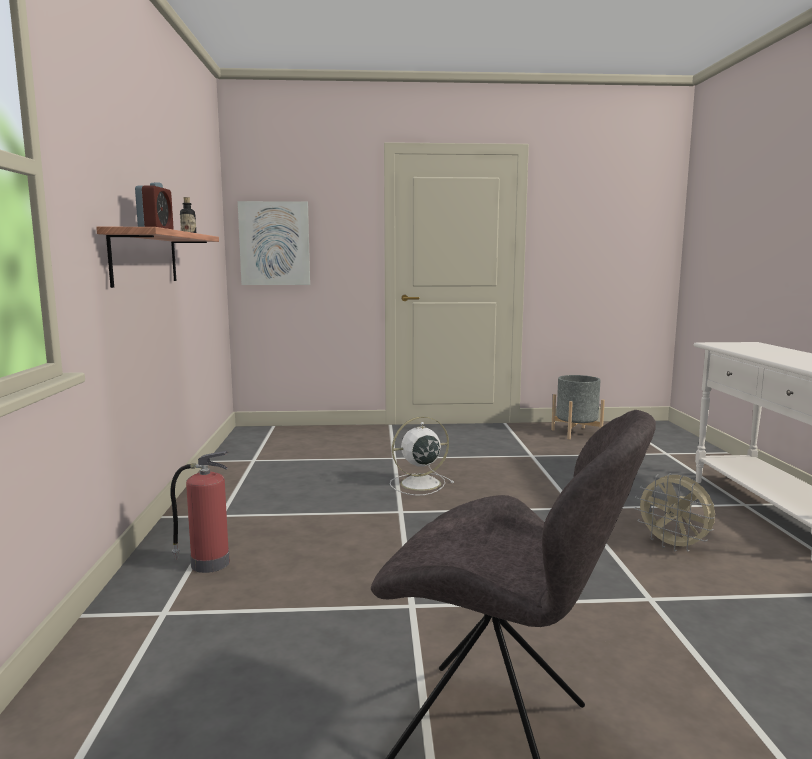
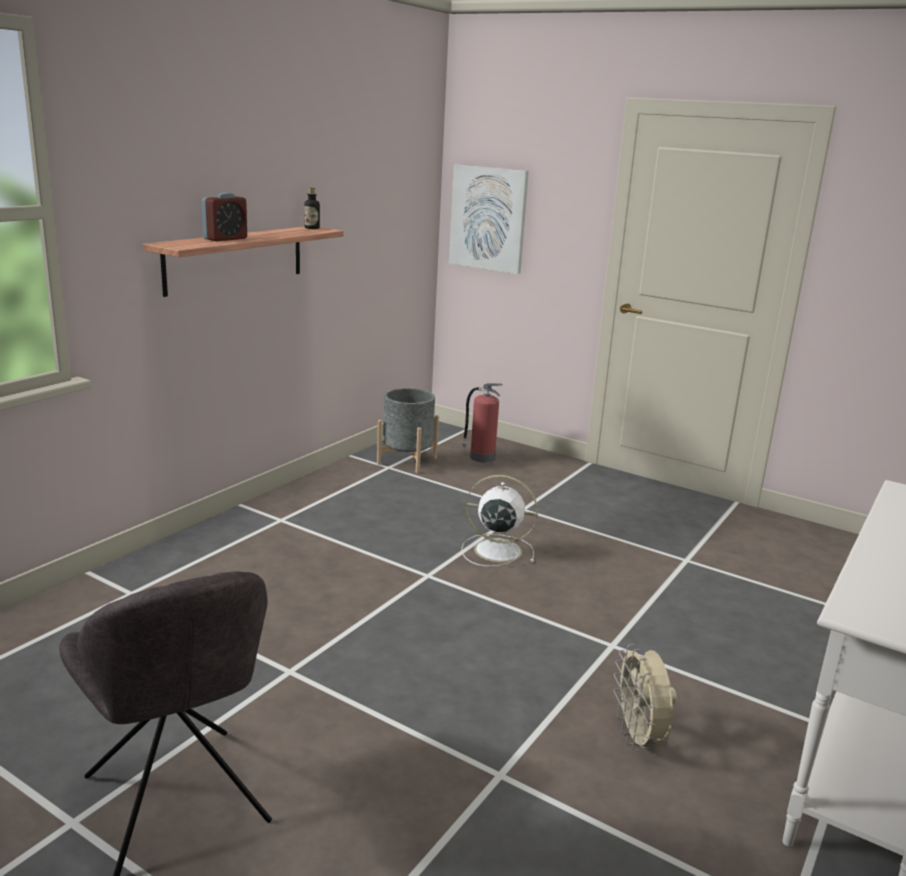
camera: 35 degrees right, 10 degrees up
fire extinguisher [170,451,230,573] -> fire extinguisher moved to [462,383,502,462]
grey planter [551,375,605,439] -> grey planter moved to [377,388,439,473]

